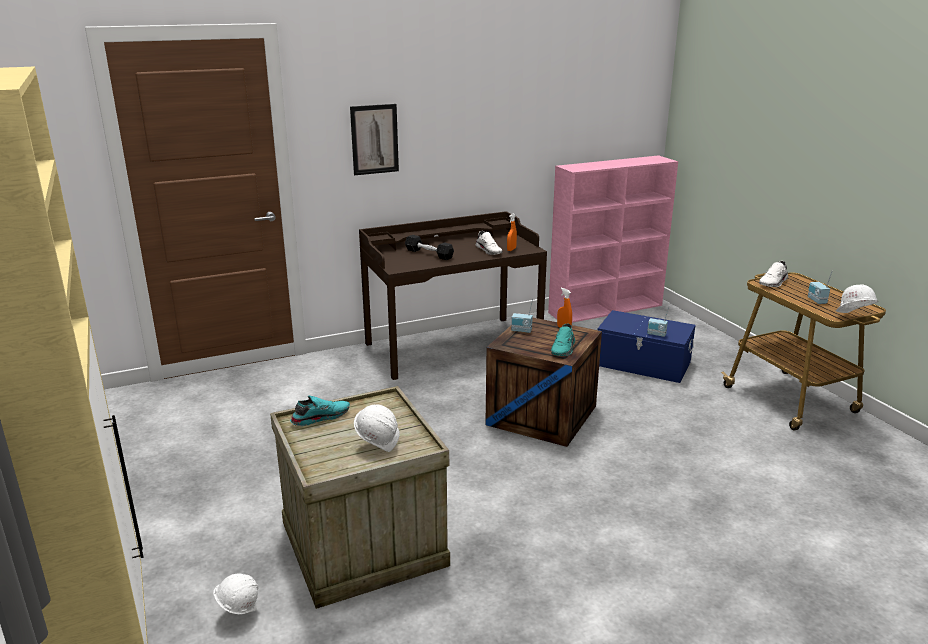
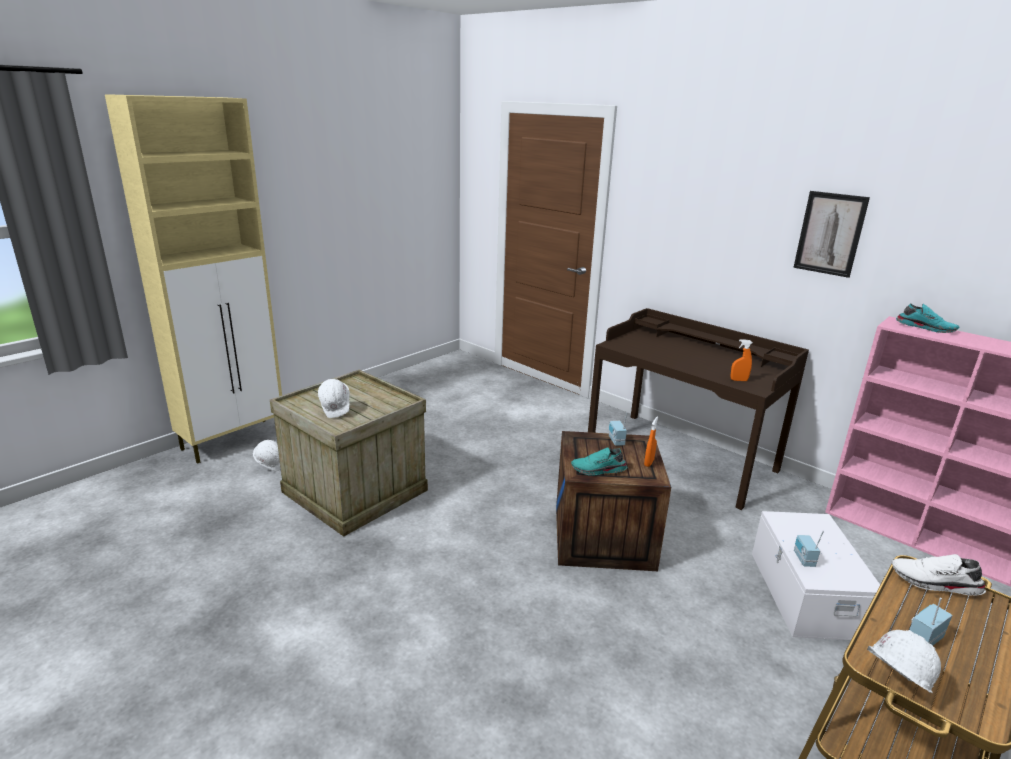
camera: 65 degrees right, 0 degrees up
turquoise shoe [290,396,350,426] -> turquoise shoe moved to [896,303,959,333]
picture [350,104,399,175] -> picture moved to [793,191,870,278]
black dumbbell [405,235,454,260] -> none
white shoe [476,231,503,255] -> none
blue storage box [597,310,695,383] -> white storage box [752,511,880,640]

